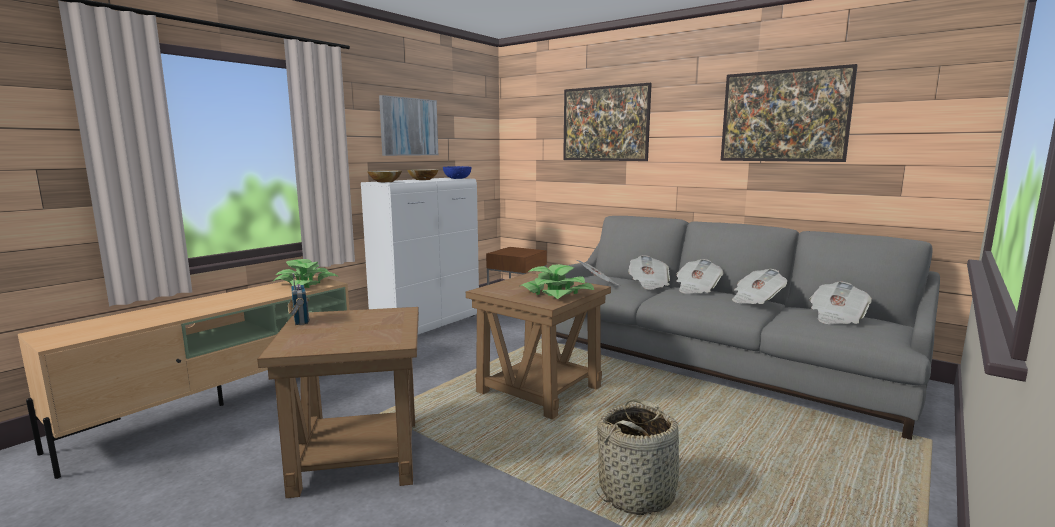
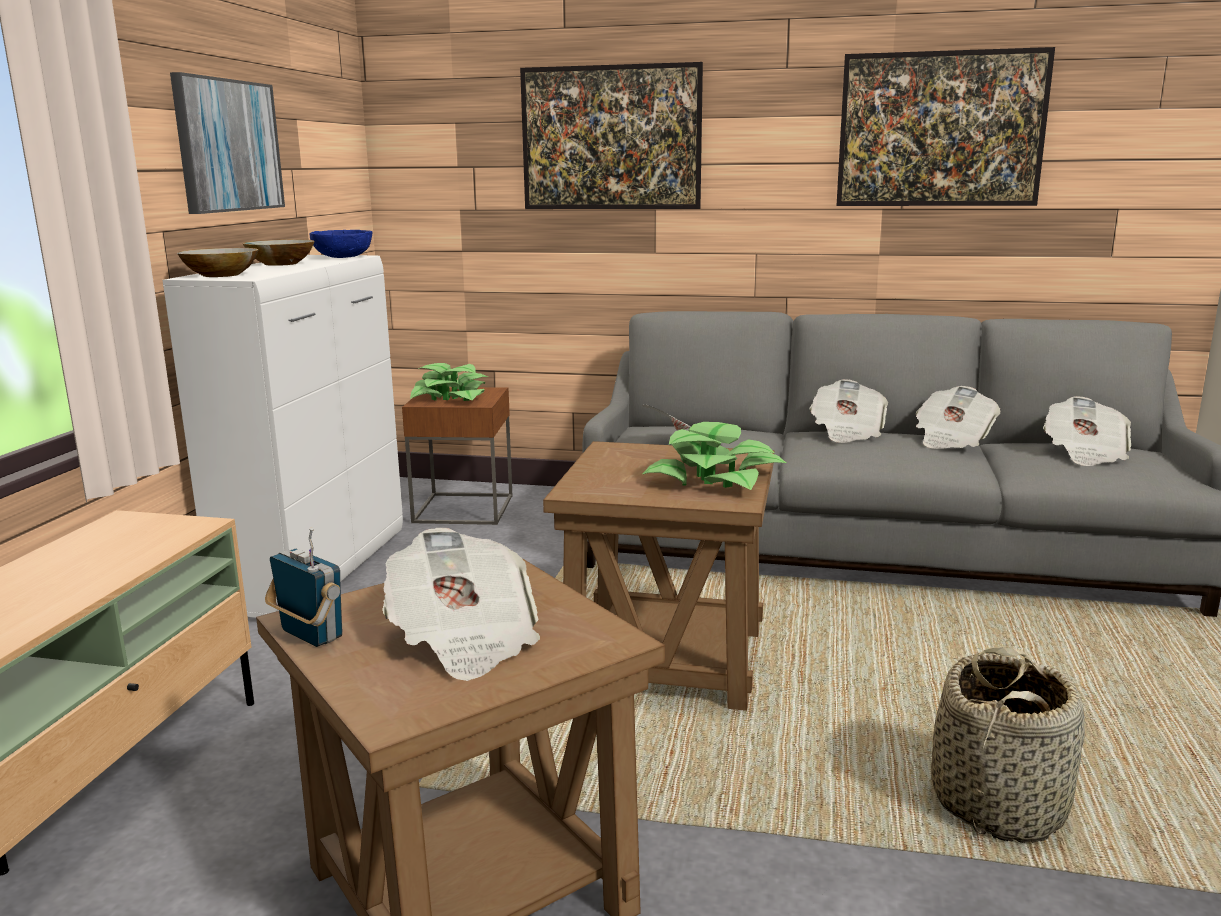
camera: 25 degrees left, 5 degrees up
potted plant [272,259,339,288] -> potted plant moved to [410,363,488,401]
newspaper [628,255,670,290] -> newspaper moved to [382,528,540,681]

